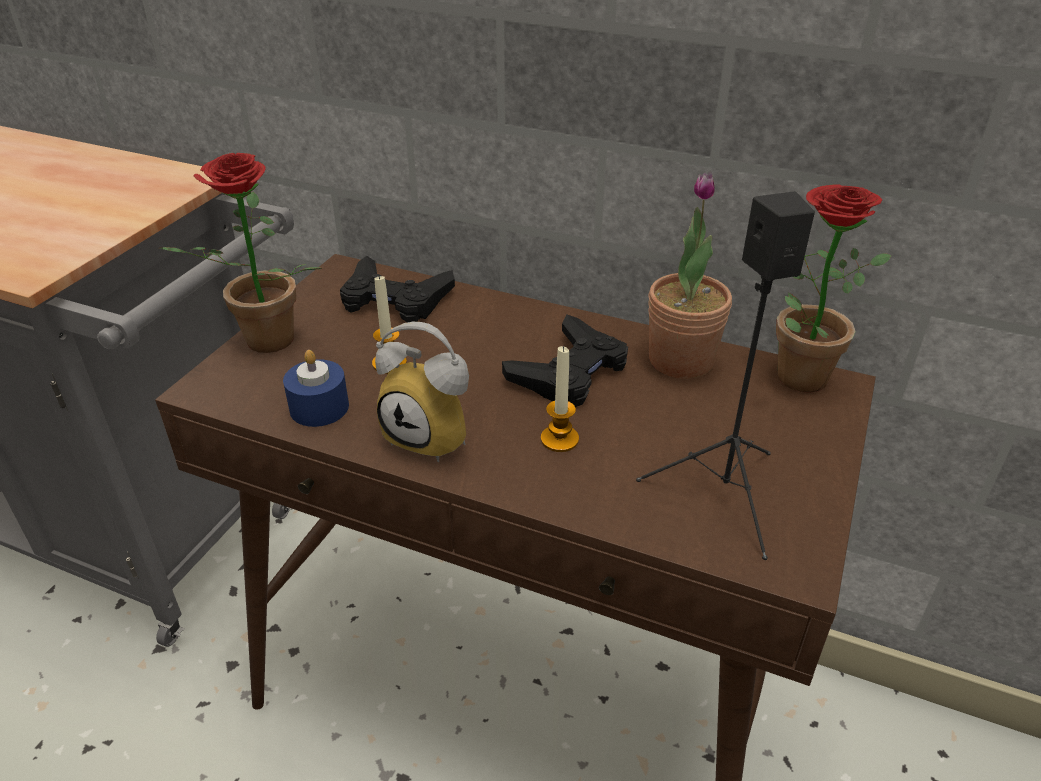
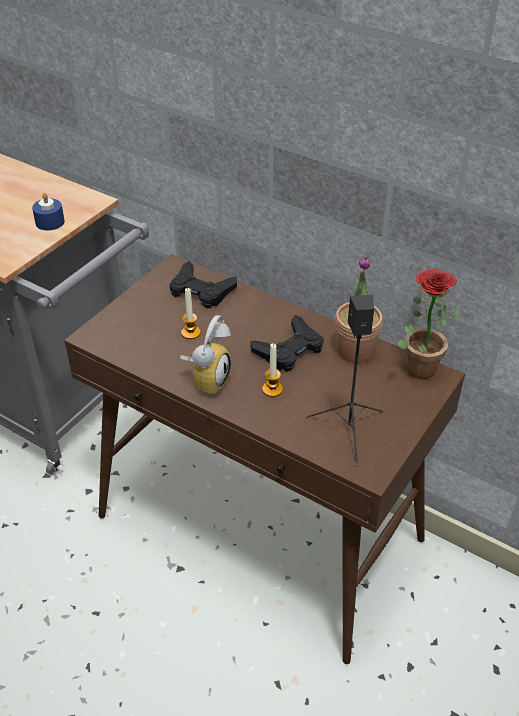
camera: 10 degrees right, 5 degrees up
potted plant [160,153,322,353] -> none
blue candle [283,350,349,427] -> blue candle moved to [32,192,65,230]
alarm clock [375,322,469,462] -> alarm clock turned 105 degrees counterclockwise [180,315,231,395]

